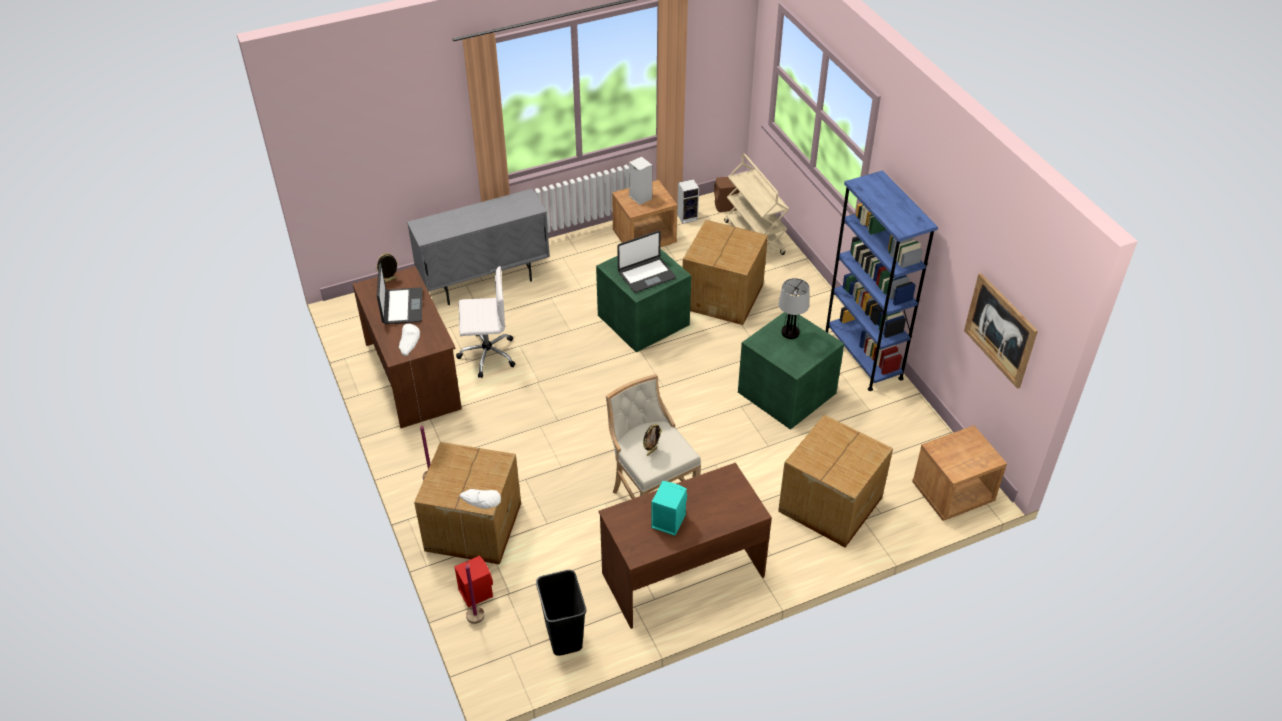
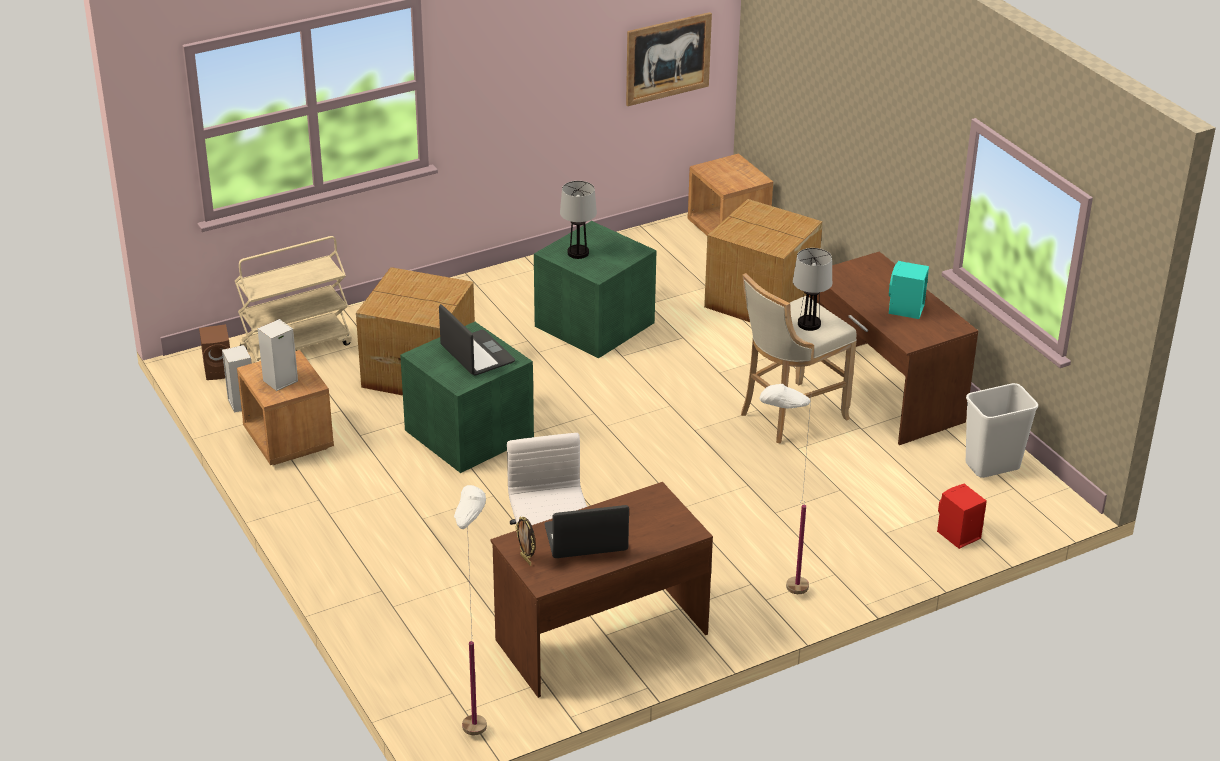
camera: 95 degrees left, 10 degrees down
grey cabinet [407,189,550,305] -> none
cardboard box [414,442,521,565] -> none
white floor lamp [457,489,501,624] -> white floor lamp moved to [454,485,487,735]
black trash can [536,570,586,656] -> white trash can [966,383,1038,478]
picture frame [643,424,662,456] -> table lamp [793,248,832,331]
blue bookcase [826,170,938,391] -> none

